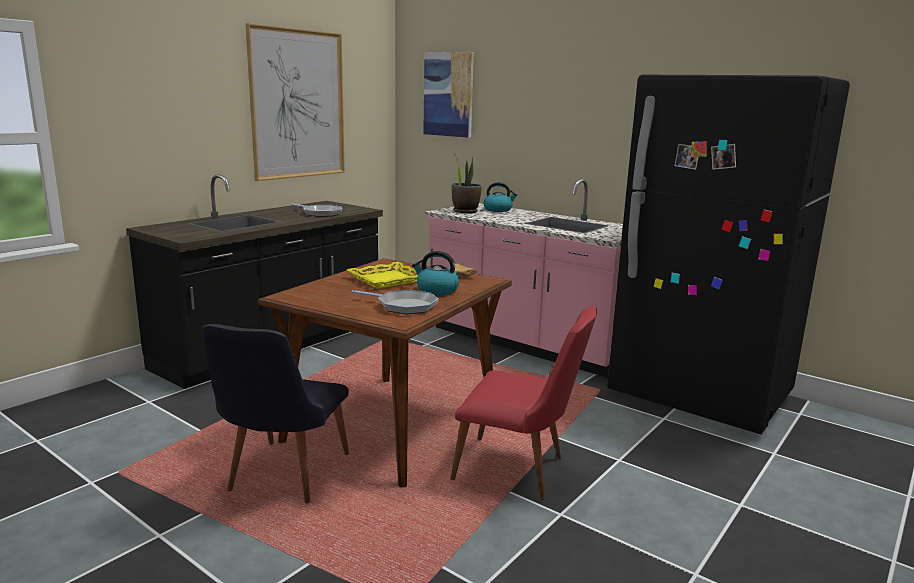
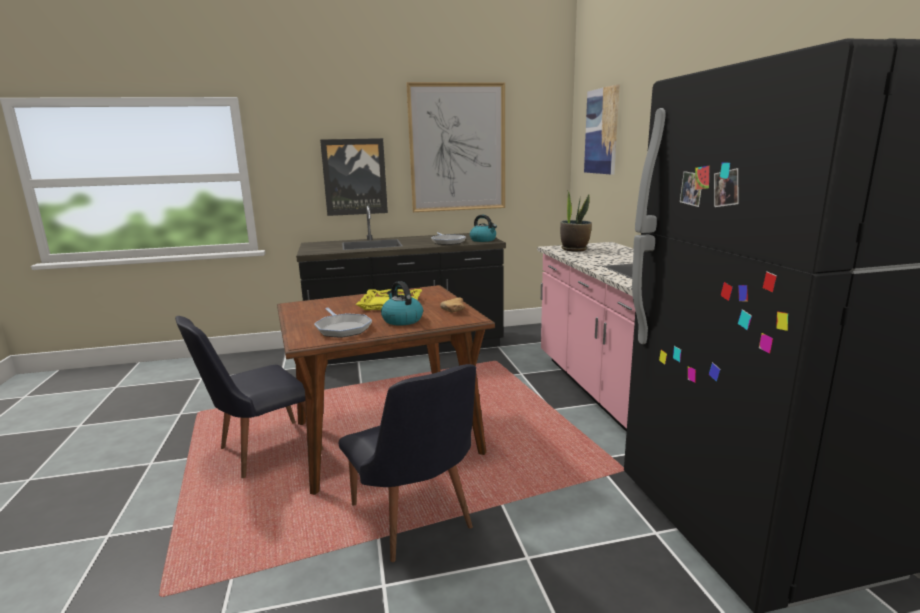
camera: 40 degrees right, 0 degrees up
red chair [450,306,597,500] -> black chair [339,364,476,562]
kettle [483,182,517,212] -> kettle moved to [470,215,497,242]
none -> picture [320,138,388,216]

